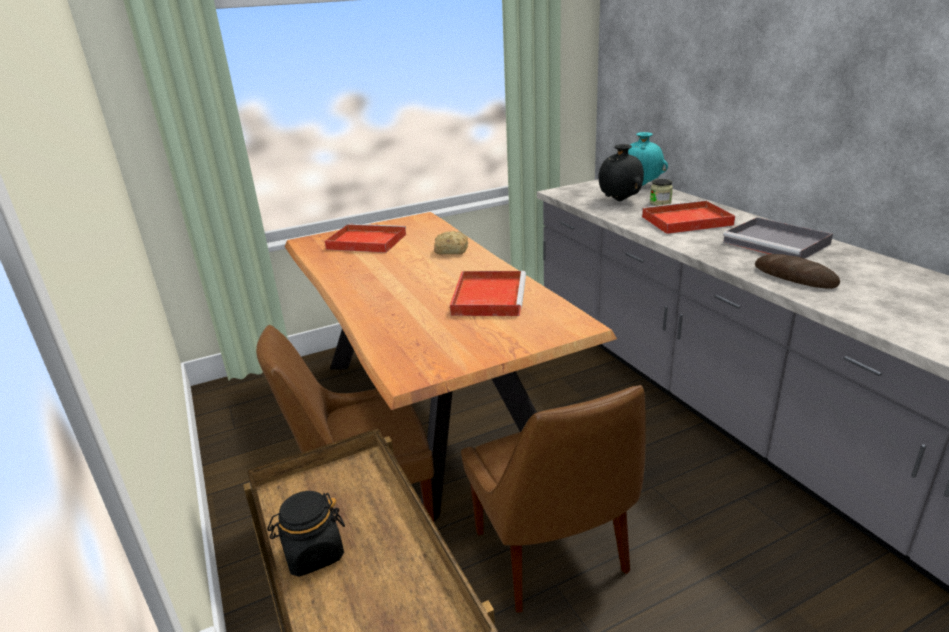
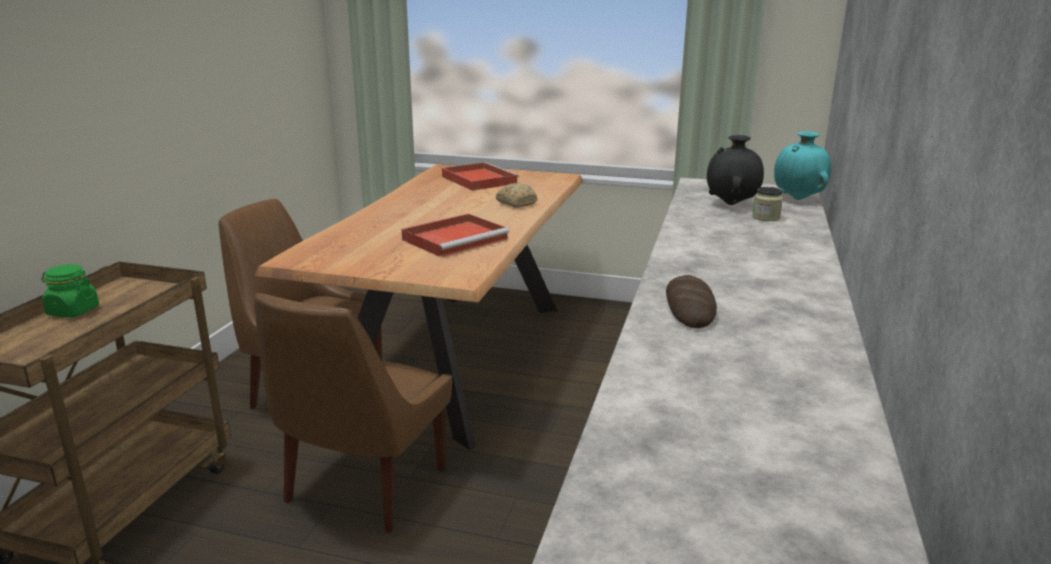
camera: 40 degrees right, 5 degrees down
black jar [267,491,345,577] -> green jar [42,264,99,318]
red tray [642,200,735,234] -> none
grey tray [723,217,833,259] -> none

